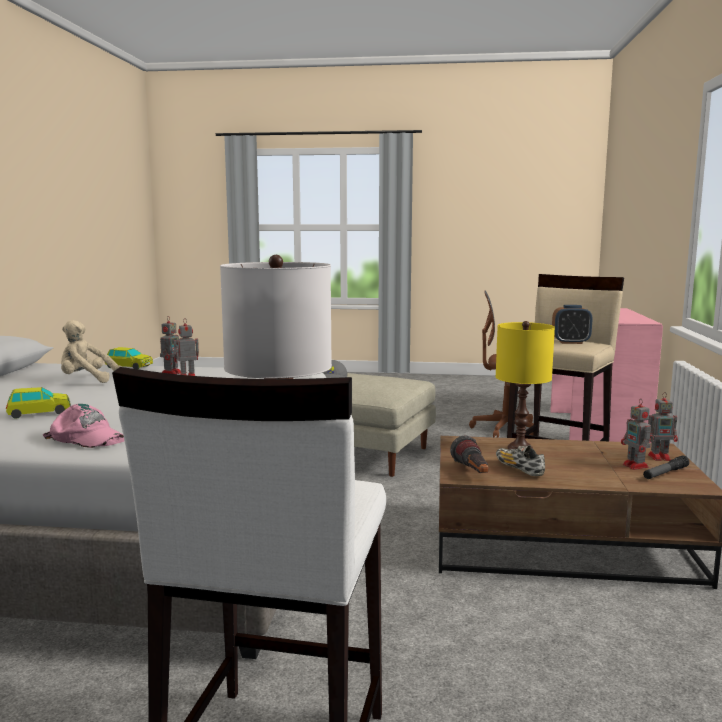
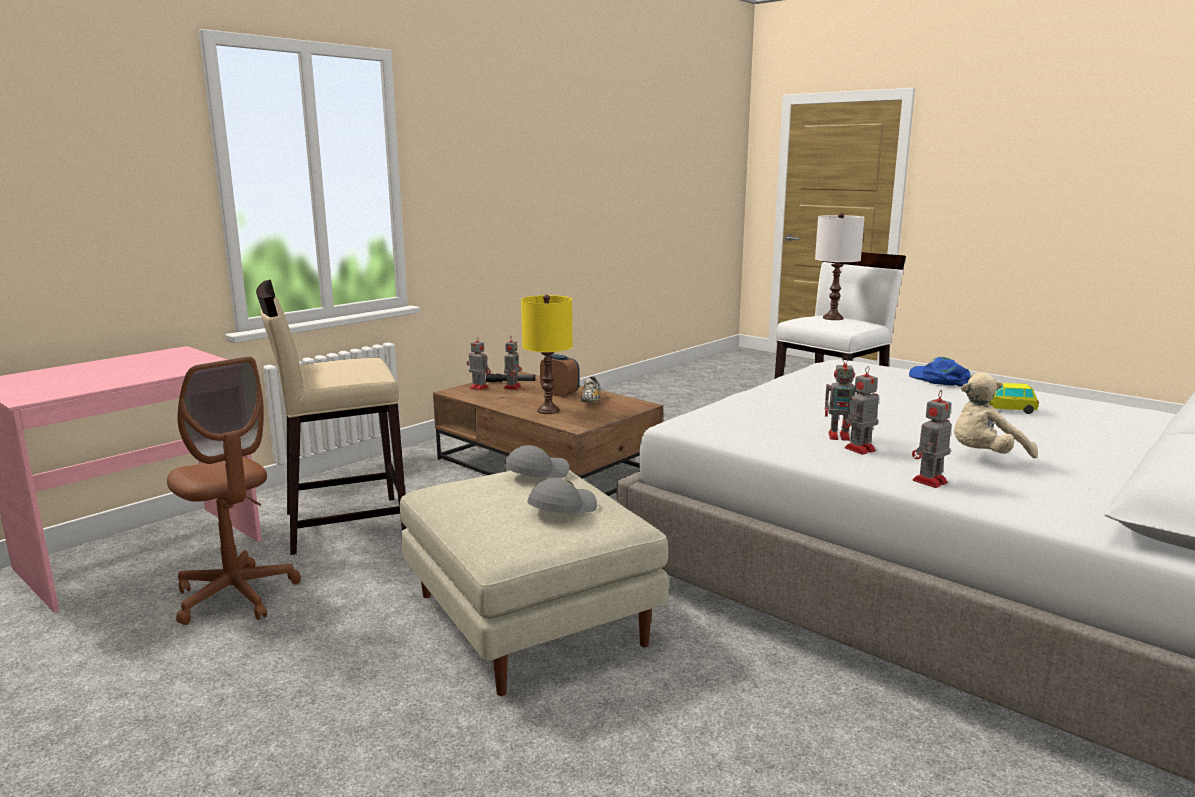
camera: 145 degrees left, 5 degrees up
pink cap [43,404,124,448] -> blue cap [909,357,971,386]
beige plush toy [61,320,122,383] -> beige plush toy turned 120 degrees clockwise [954,372,1038,458]
toy car [105,347,153,369] -> toy robot [912,390,952,488]
flashlight [450,435,489,473] -> none
alarm clock [552,305,593,344] -> alarm clock moved to [540,354,580,397]
none -> grey cap [504,445,569,478]

